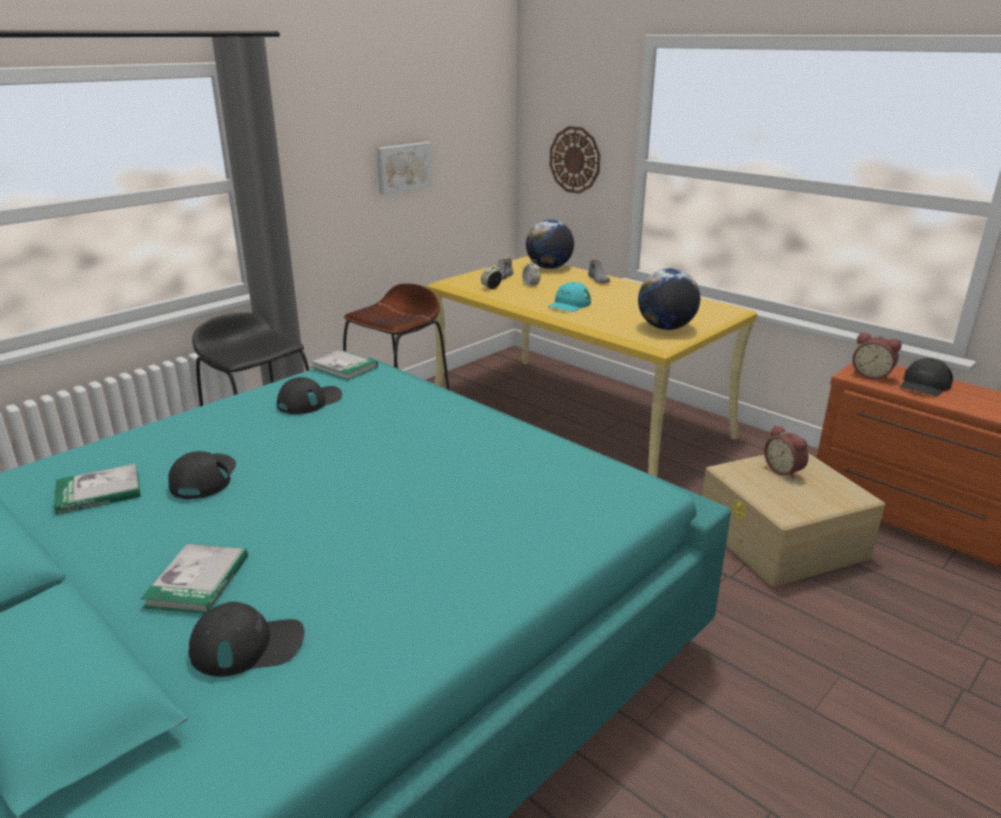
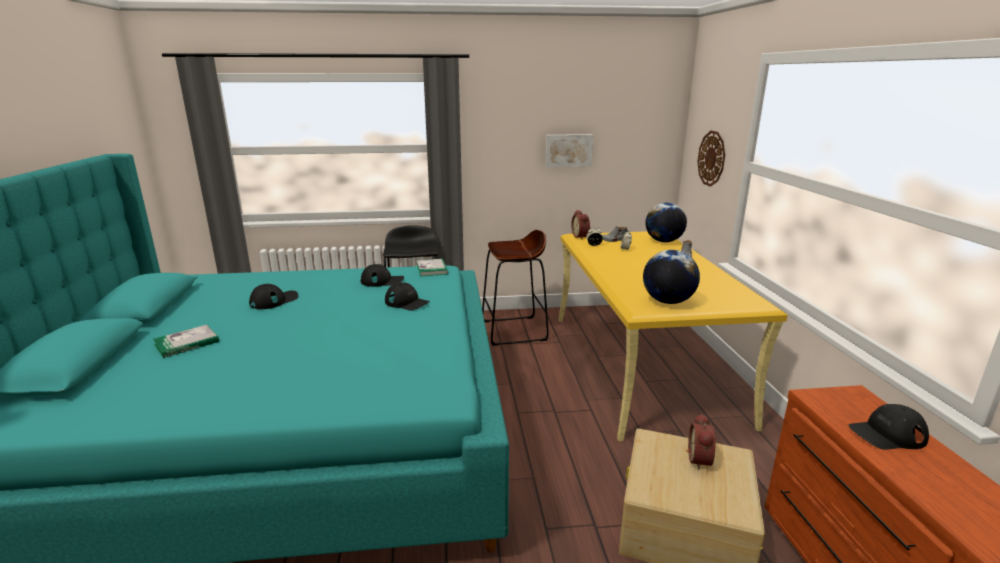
camera: 40 degrees right, 5 degrees down
book [54,464,141,514] -> none
black cap [188,602,305,677] -> black cap moved to [385,282,430,310]
turquoise cap [547,282,591,312] -> none
alarm clock [852,332,902,381] -> alarm clock moved to [571,210,590,239]

